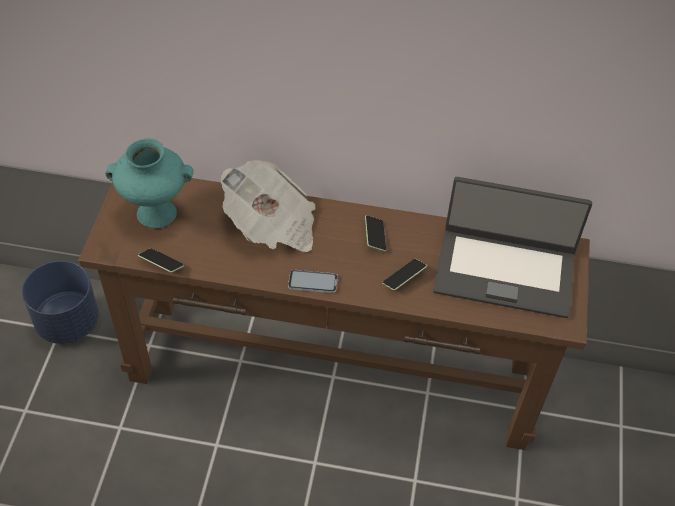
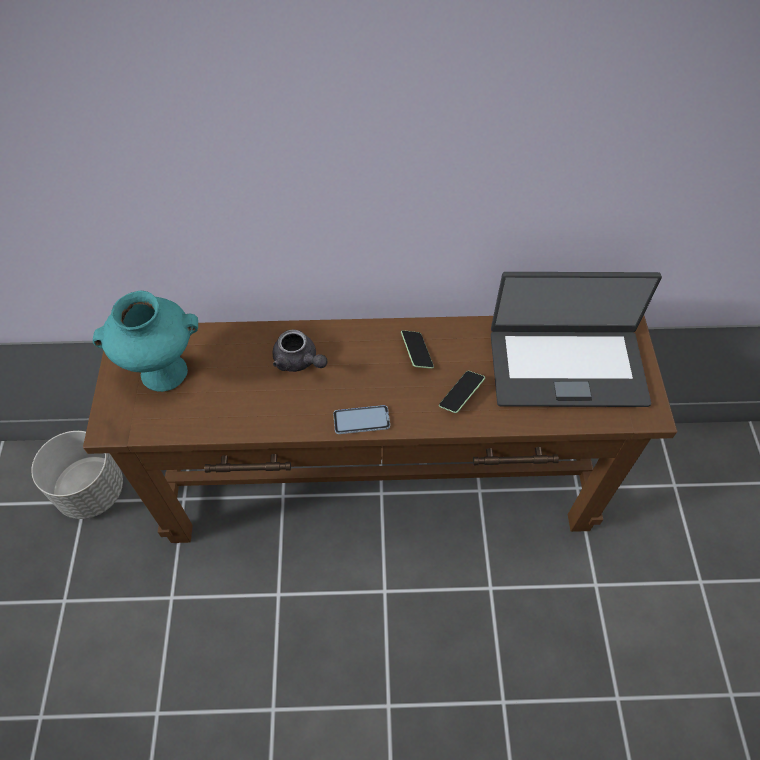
camera: 10 degrees left, 5 degrees up
blue planter [22,261,99,344] -> grey planter [31,431,123,519]
phone [138,248,184,272] -> none
newspaper [221,160,315,252] -> grey teapot [272,329,328,372]

